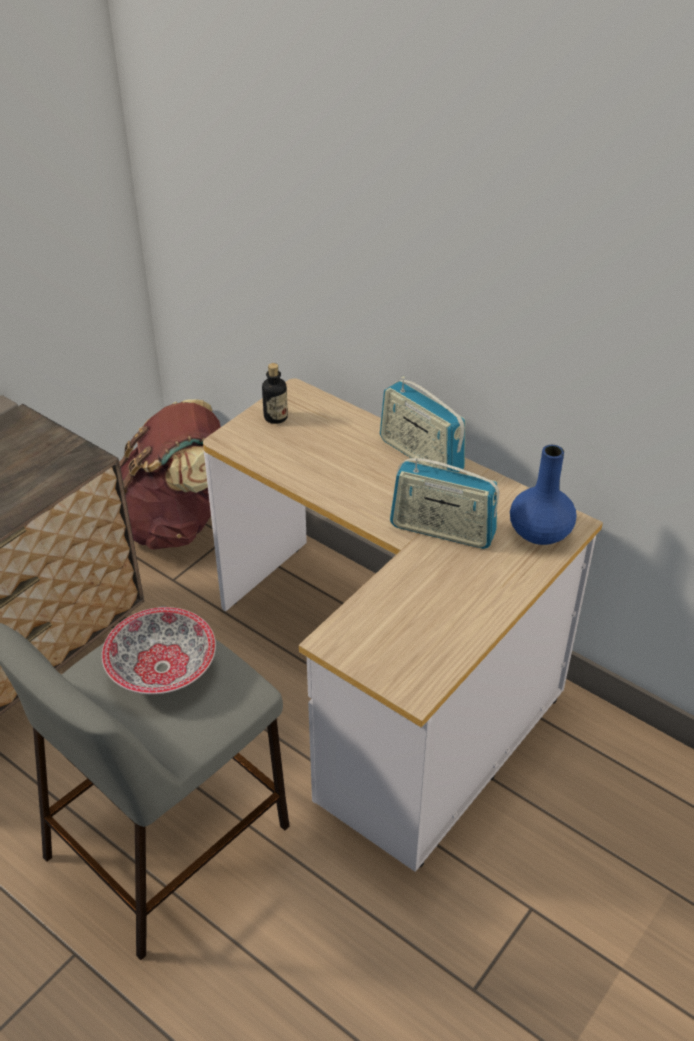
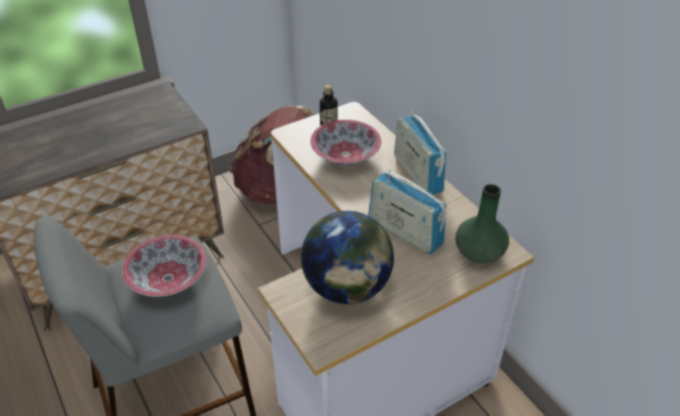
camera: 20 degrees right, 0 degrees up
blue vase [510,445,576,545] -> green vase [455,184,509,263]
none -> globe [301,211,394,304]
none -> bowl [310,120,381,166]

